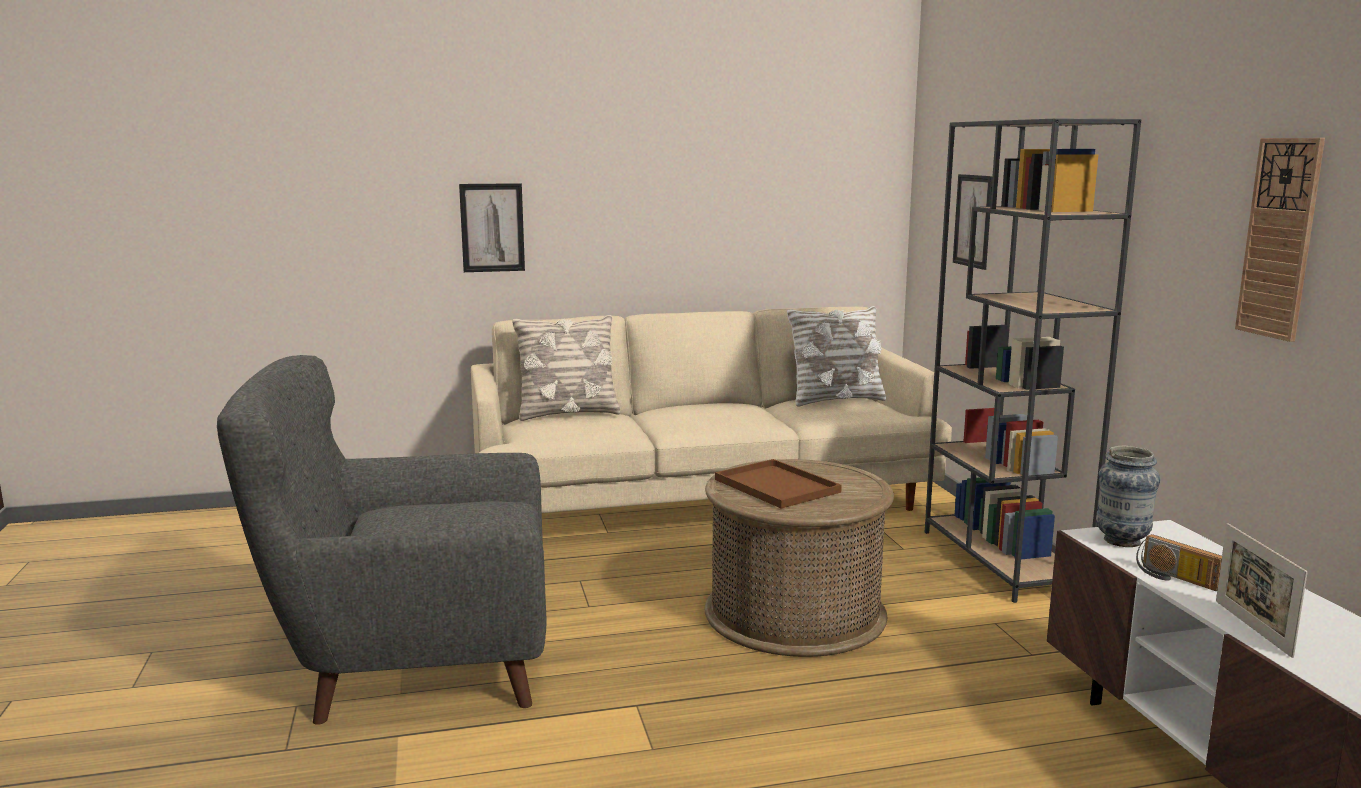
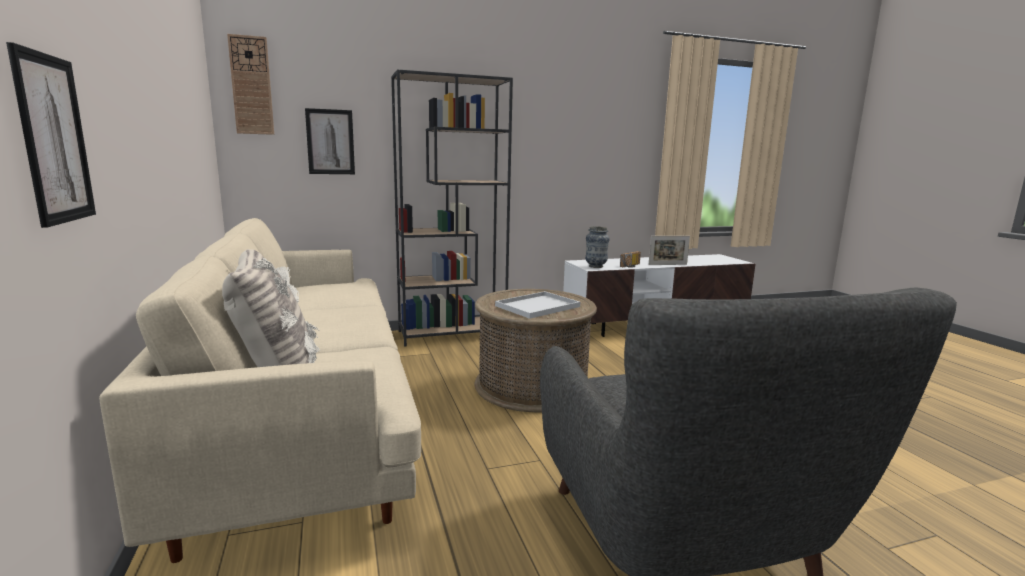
camera: 95 degrees left, 0 degrees up
brown tray [715,459,842,509] -> white tray [495,291,580,319]
white pillow [787,306,886,407] -> none
wall clock [1235,138,1325,342] -> wall clock moved to [227,34,274,135]

